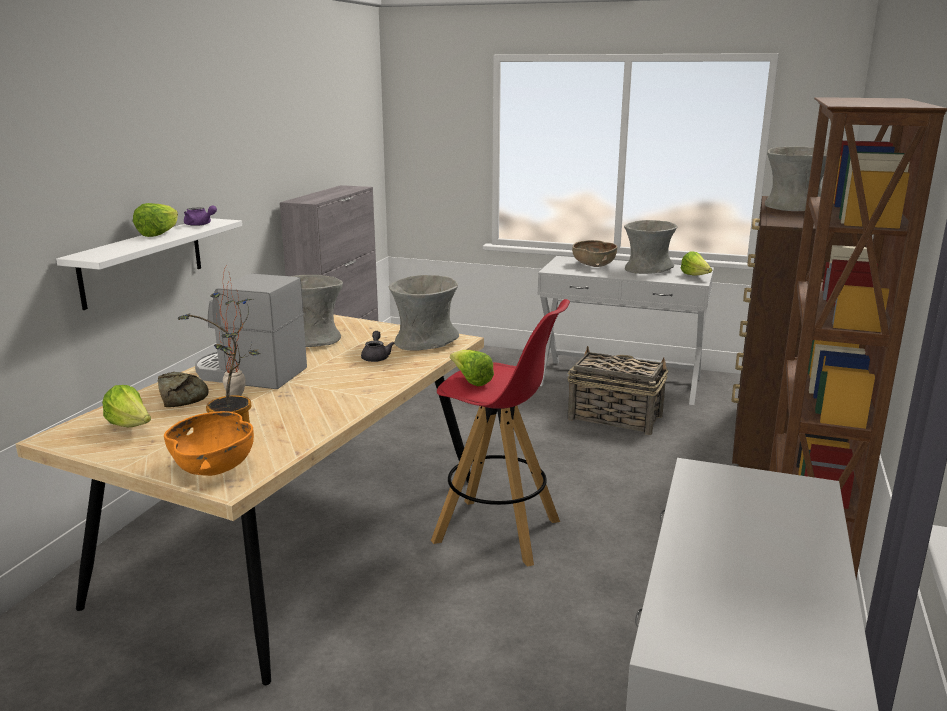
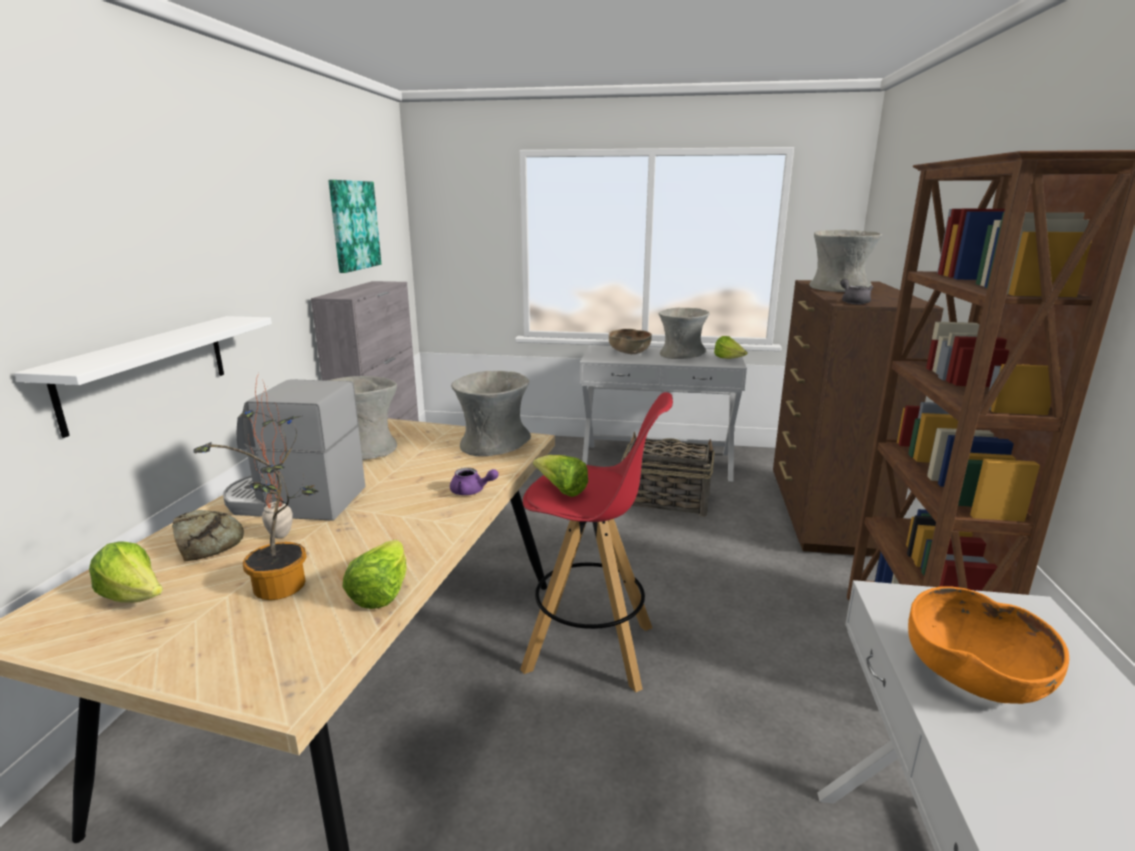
camera: 10 degrees left, 0 degrees up
lettuce [133,203,178,237] -> lettuce moved to [343,539,407,609]
orange bowl [164,411,254,476] -> orange bowl moved to [908,587,1069,704]
purple teapot [184,205,217,226] -> purple teapot moved to [450,468,498,495]
grey teapot [361,331,395,362] -> grey teapot moved to [840,279,873,304]
none -> picture [328,180,381,273]

